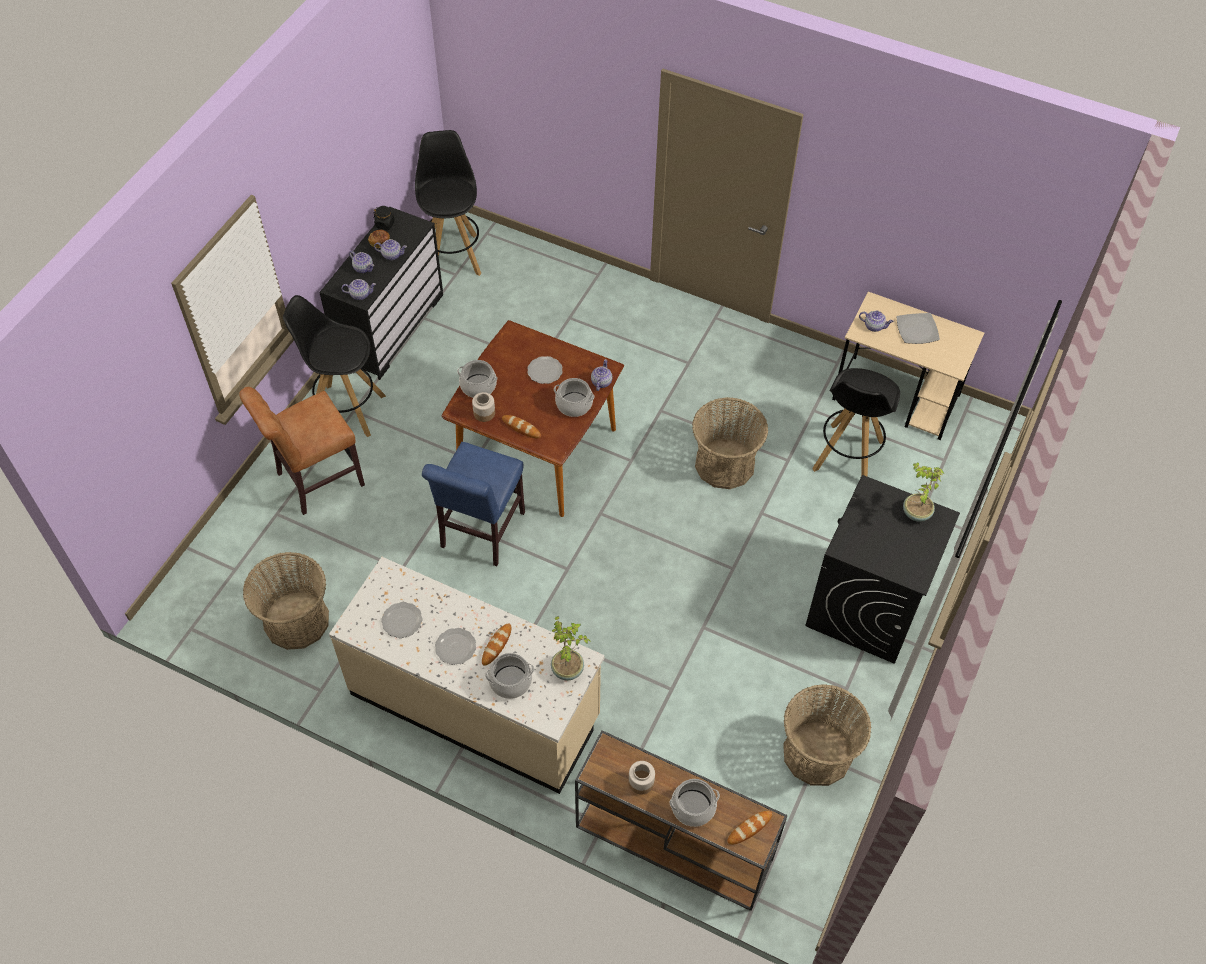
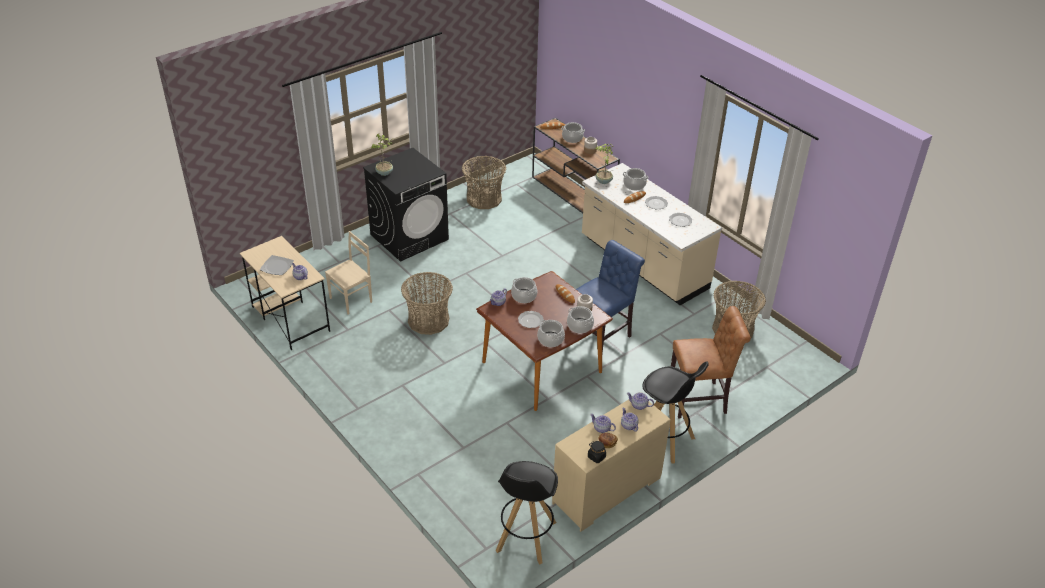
camera: 155 degrees left, 15 degrees down
black dresser [319,207,443,380] -> beige dresser [552,400,671,532]
black stool [812,368,900,477] -> beige chair [325,231,372,315]
none -> cooking pot [537,320,565,347]

